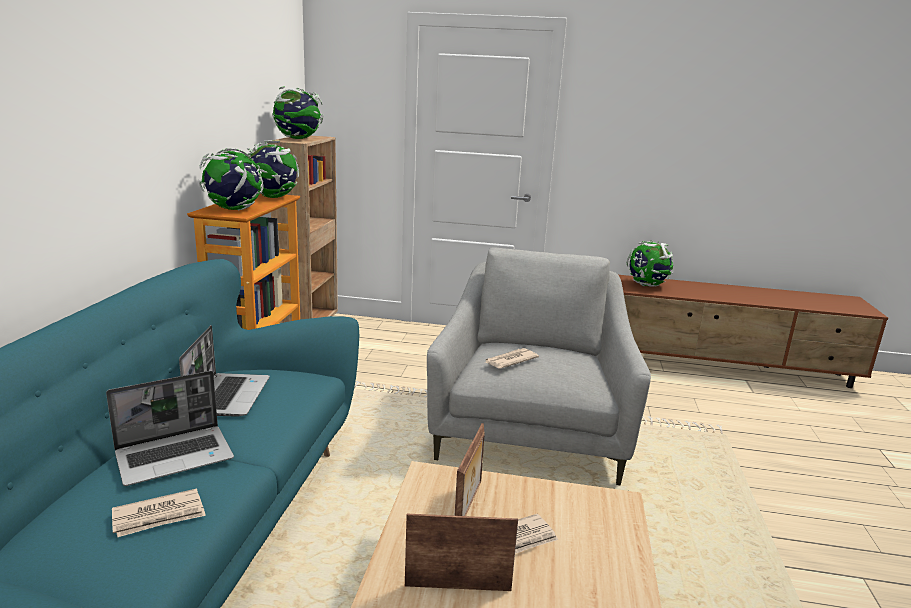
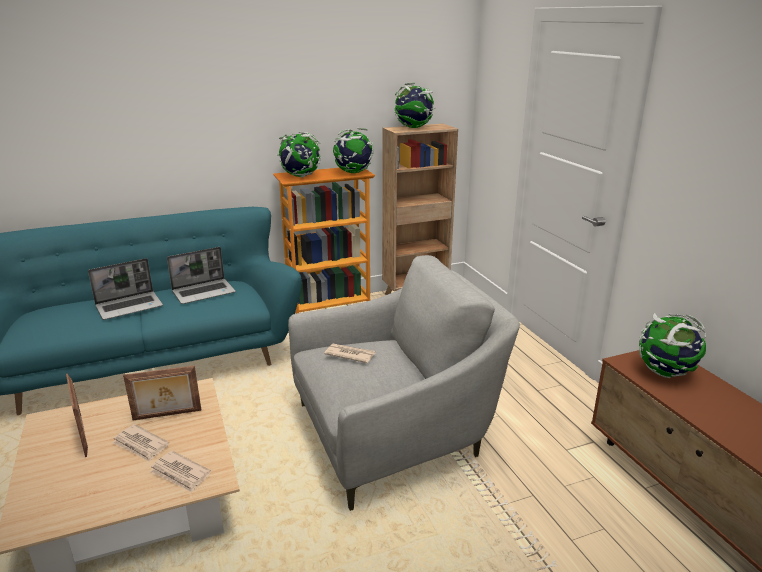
camera: 60 degrees right, 5 degrees up
laptop [106,371,234,486] -> laptop turned 60 degrees counterclockwise [88,258,163,320]
newspaper [112,488,206,537] -> newspaper moved to [149,451,211,493]

